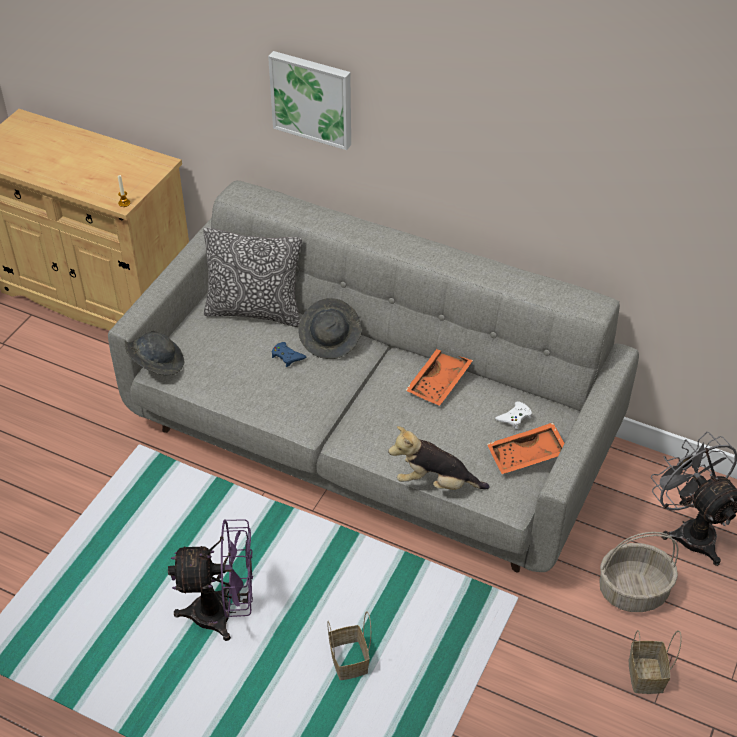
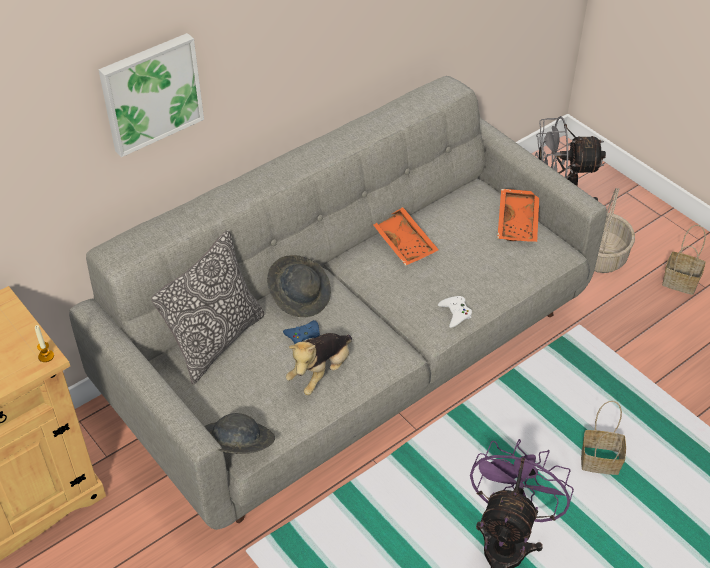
camera: 65 degrees left, 0 degrees up
plush toy [388,426,489,490] -> plush toy moved to [286,333,352,395]
white game controller [495,401,532,429] -> white game controller moved to [438,296,472,328]

